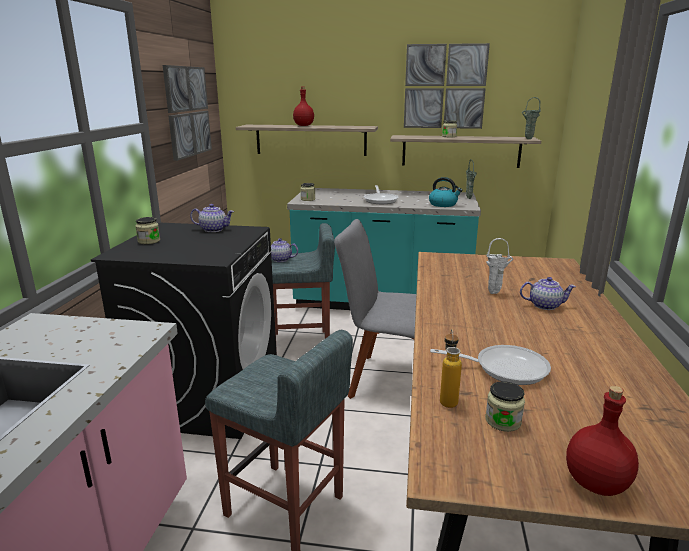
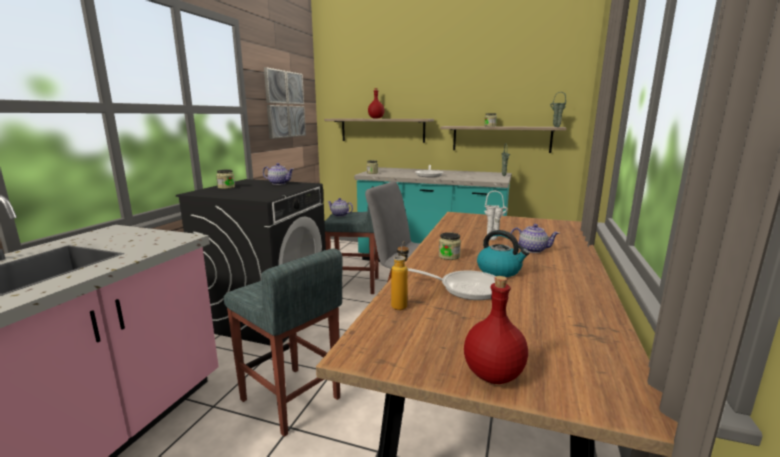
camera: 10 degrees right, 5 degrees down
picture [404,43,490,129] -> none
kettle [429,177,463,207] -> kettle moved to [477,230,529,277]
jar [485,381,525,432] -> jar moved to [439,232,461,260]

